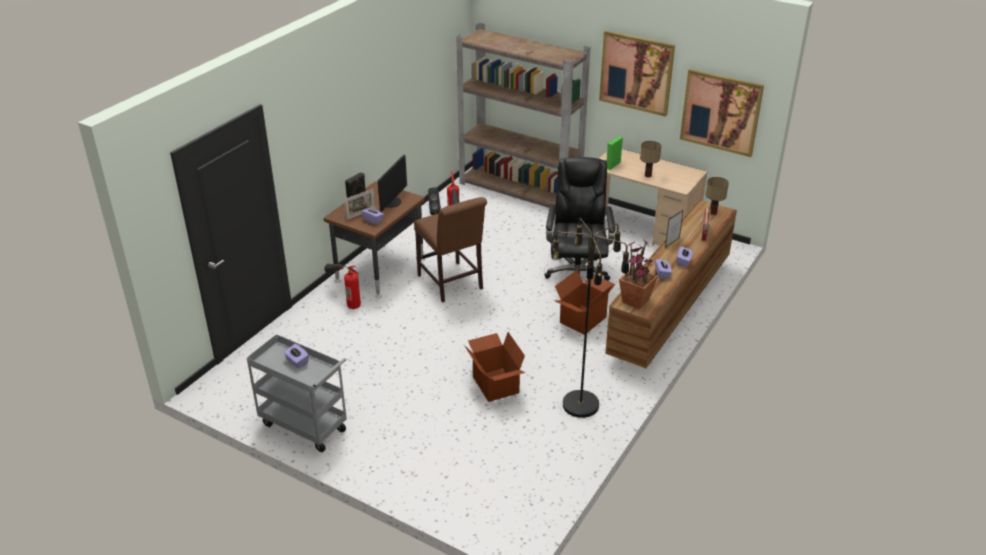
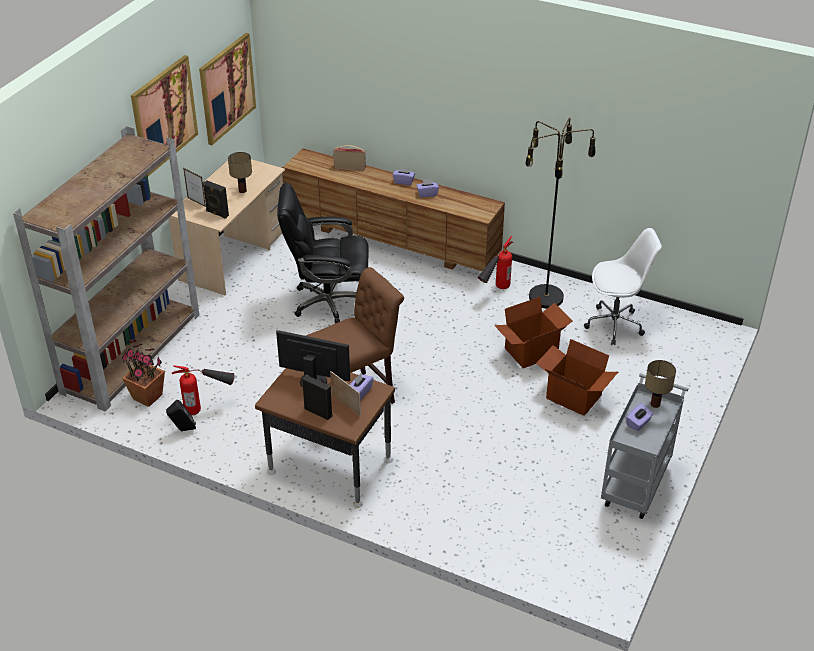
camera: 95 degrees left, 5 degrees up
fire extinguisher [324,264,361,309] -> fire extinguisher moved to [478,236,513,289]
cardboard box [554,270,616,335] -> cardboard box moved to [536,339,618,416]
green speaker [607,136,623,170] -> black speaker [203,180,229,219]
potted plant [619,239,658,309] -> potted plant moved to [122,340,165,407]
picture frame [665,209,684,248] -> picture frame moved to [183,168,206,207]
table lamp [705,177,729,215] -> table lamp moved to [645,360,676,408]
none -> white office chair [584,228,662,345]

